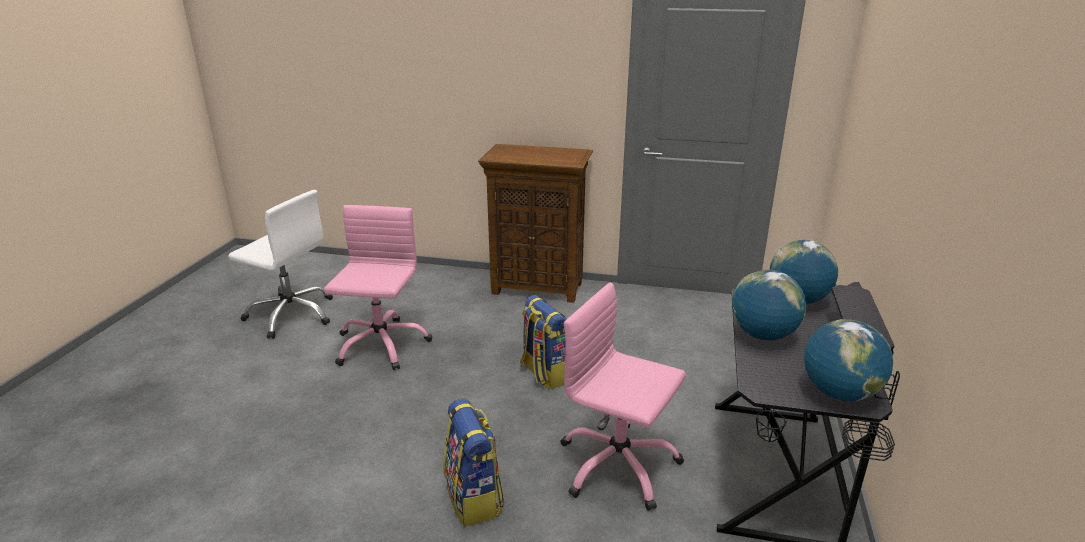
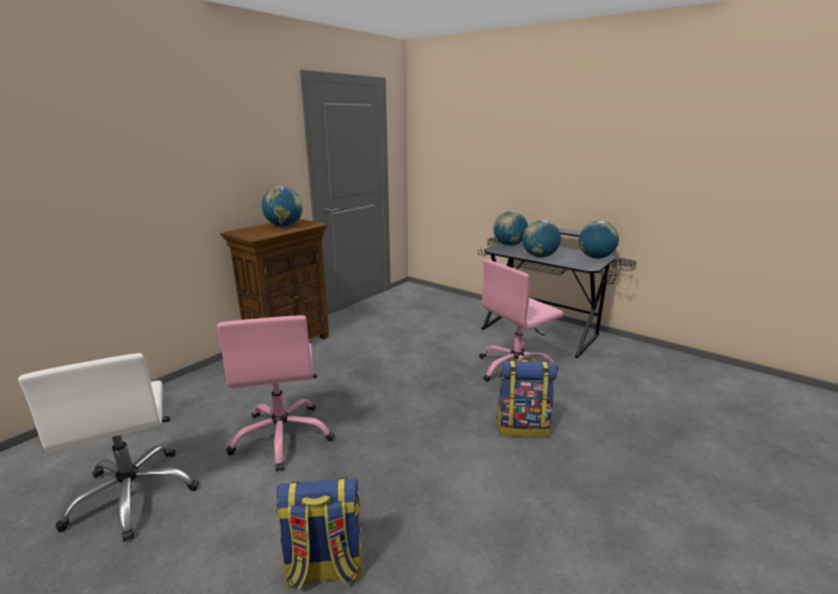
camera: 65 degrees left, 5 degrees down
white office chair [228,190,333,339] -> white office chair turned 105 degrees clockwise [18,353,199,542]
pink office chair [324,205,432,370] -> pink office chair turned 135 degrees counterclockwise [217,315,334,472]
backpack [520,295,566,390] -> backpack moved to [276,478,363,590]
none -> globe [262,186,303,227]

